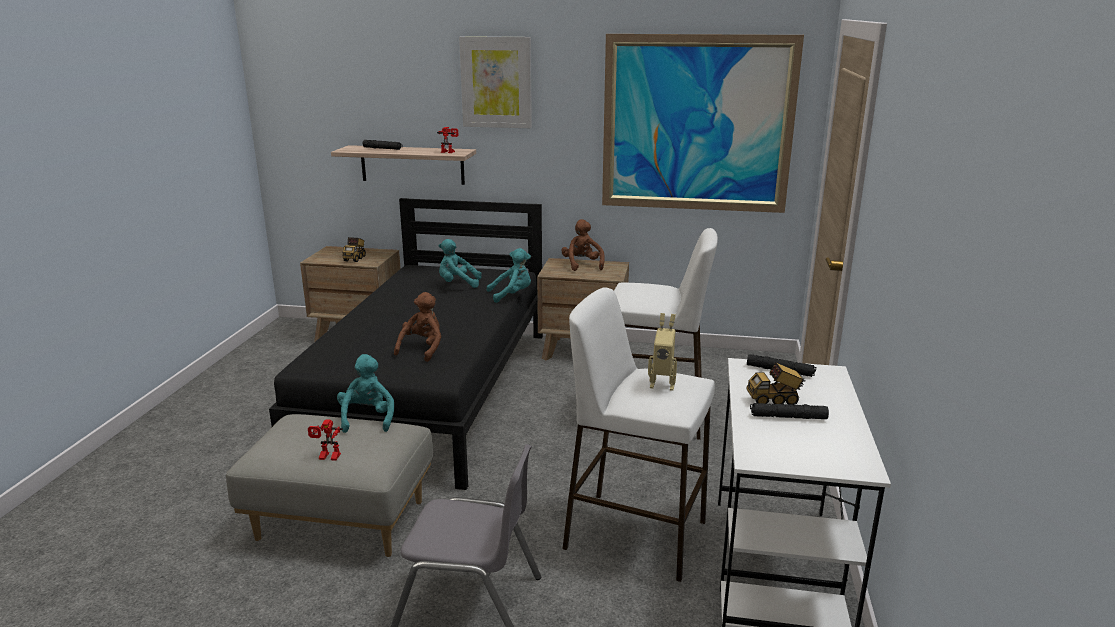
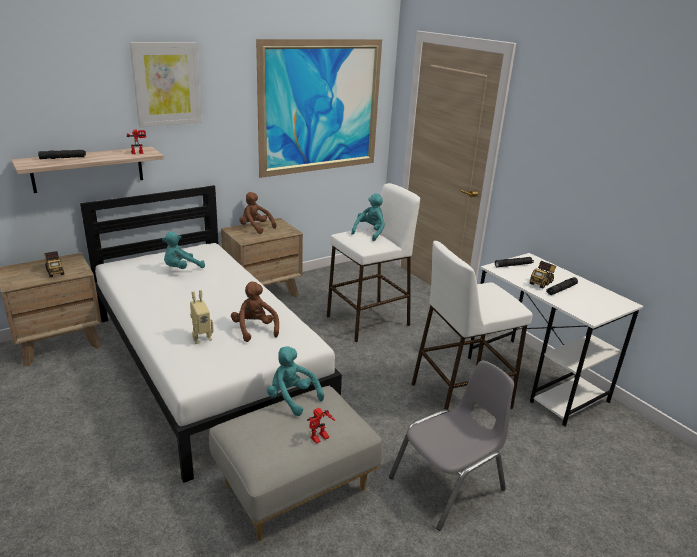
camera: 45 degrees left, 5 degrees up
black bed [269,198,543,490] -> white bed [80,185,342,483]
turquoise plush toy [487,248,531,303] -> turquoise plush toy moved to [351,193,385,241]
toy robot [648,313,677,391] -> toy robot moved to [190,290,214,344]

